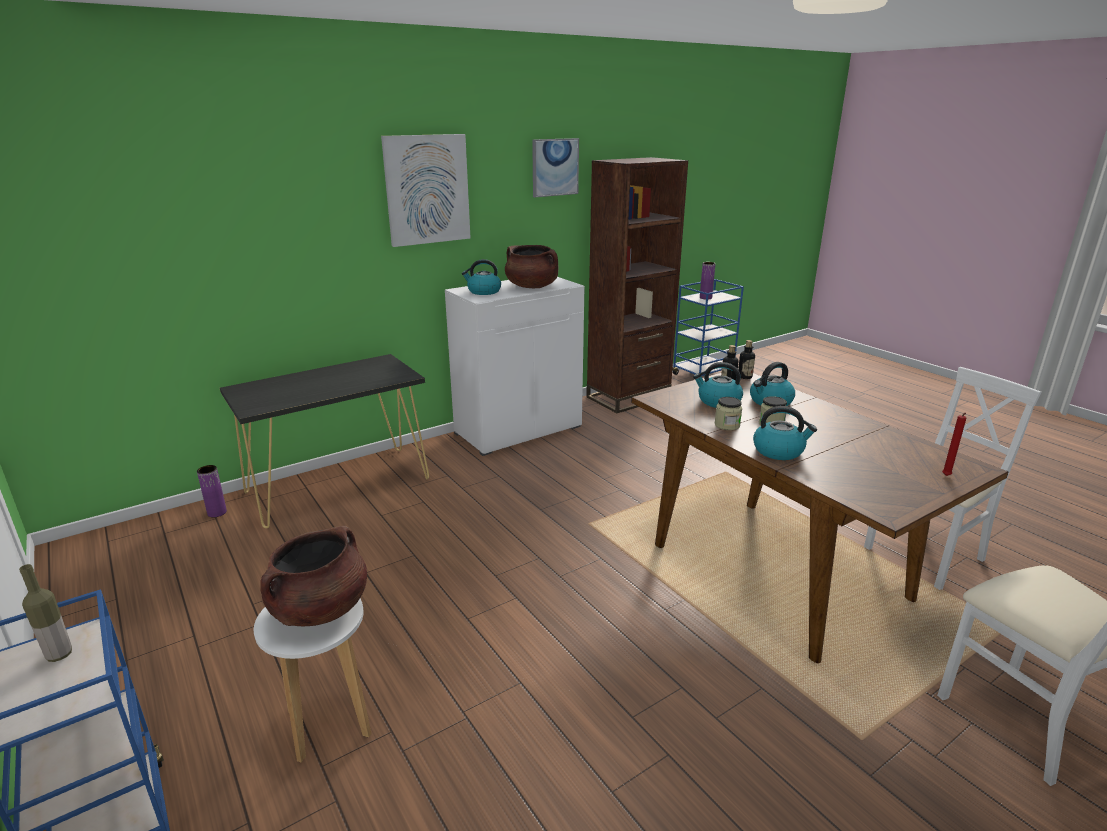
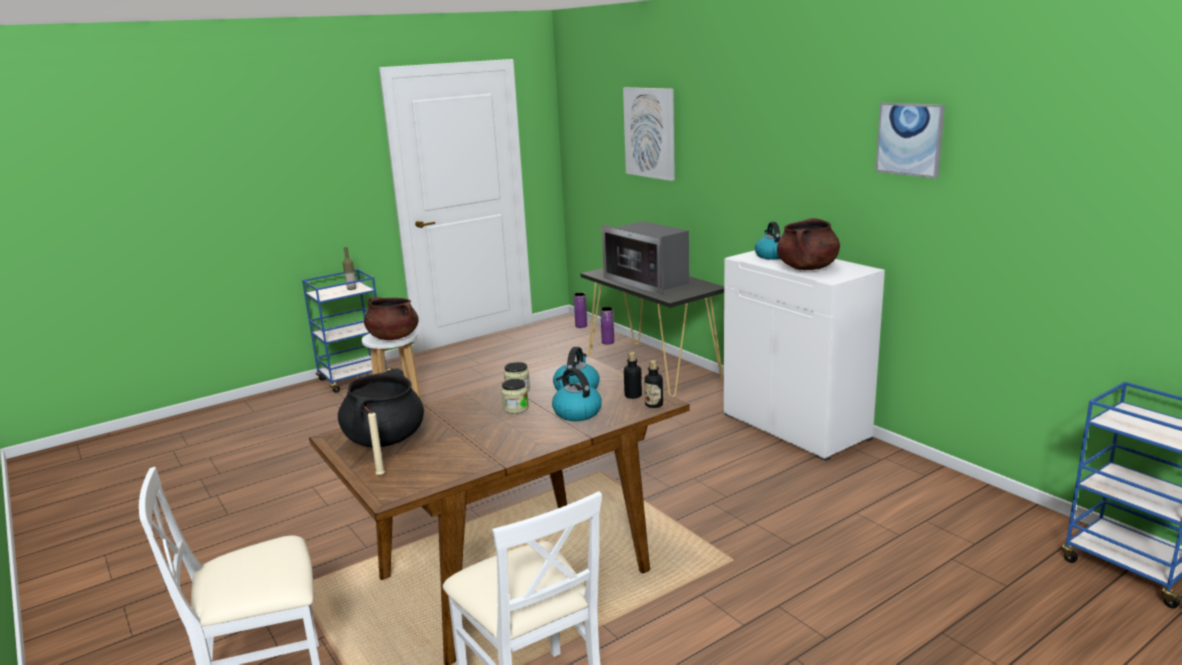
camera: 90 degrees right, 5 degrees down
picture [381,134,471,247] -> picture moved to [623,87,675,181]
brown bookcase [586,157,688,413] -> none
purple vase [700,262,715,299] -> purple vase moved to [574,293,587,328]
kettle [753,406,817,460] -> none
red candle [942,413,966,476] -> beige candle [364,406,385,476]
none -> black cooking pot [338,368,424,447]
none -> microwave [601,221,689,295]

